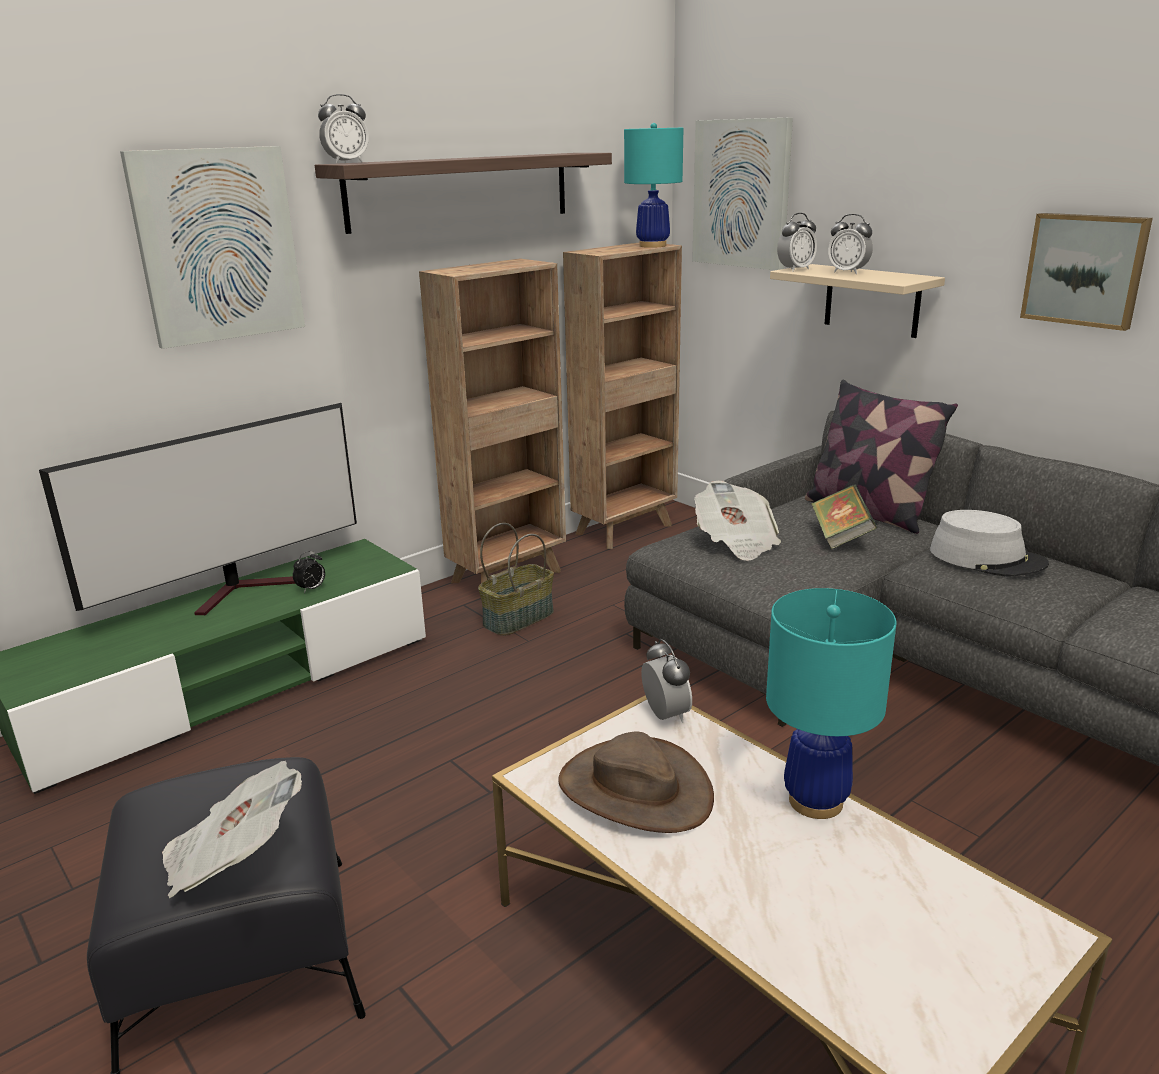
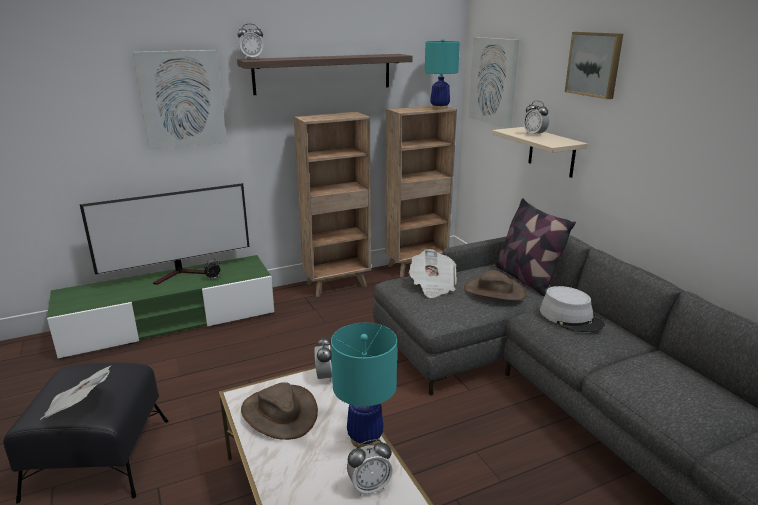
camera: 15 degrees right, 0 degrees up
basket [478,523,554,636] -> none
alarm clock [777,213,817,272] -> alarm clock moved to [347,439,393,496]
book [812,485,877,549] -> brown hat [464,270,527,301]
picture [1020,213,1153,331] -> picture moved to [565,32,623,99]

